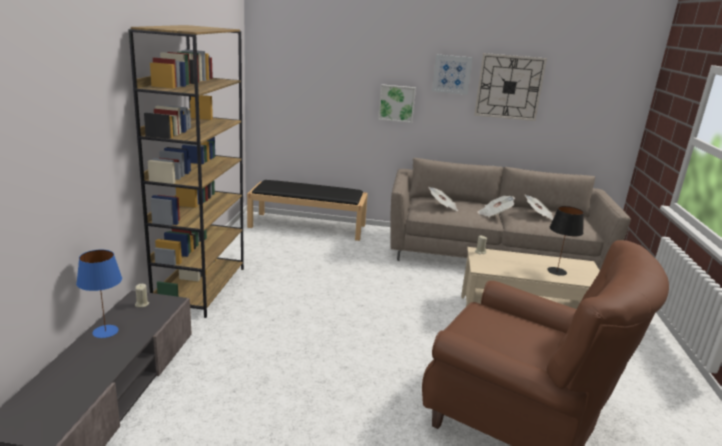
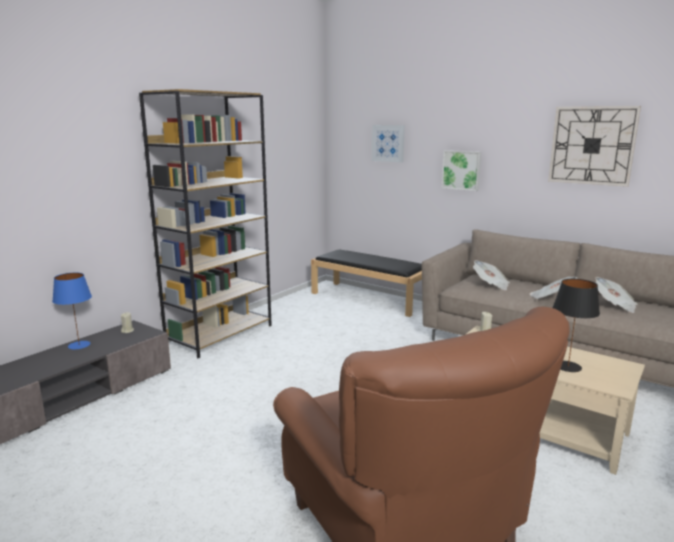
camera: 30 degrees right, 5 degrees down
picture [432,54,473,95] -> picture moved to [372,125,405,163]

